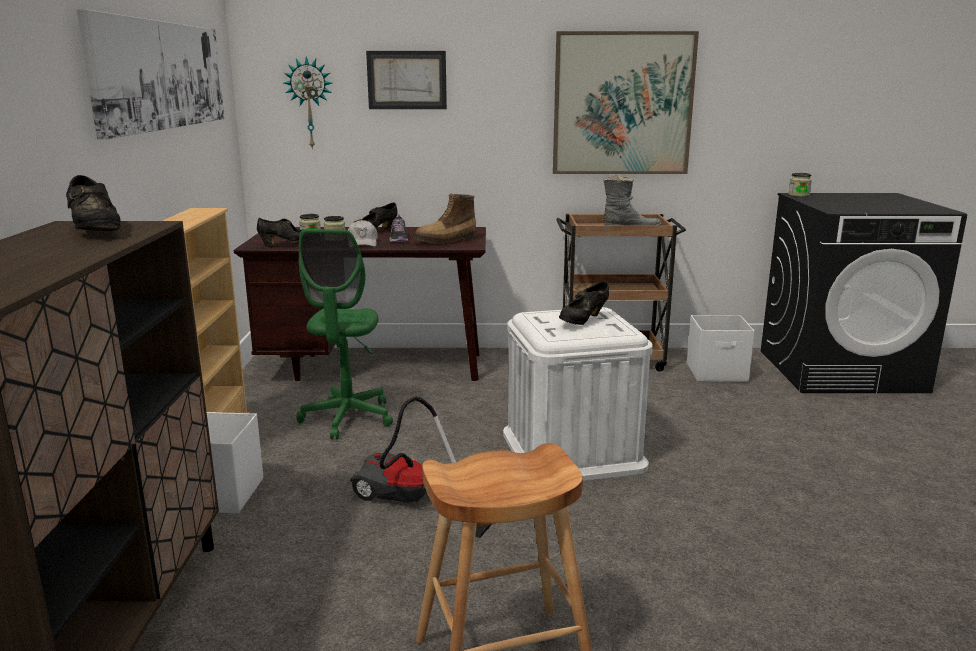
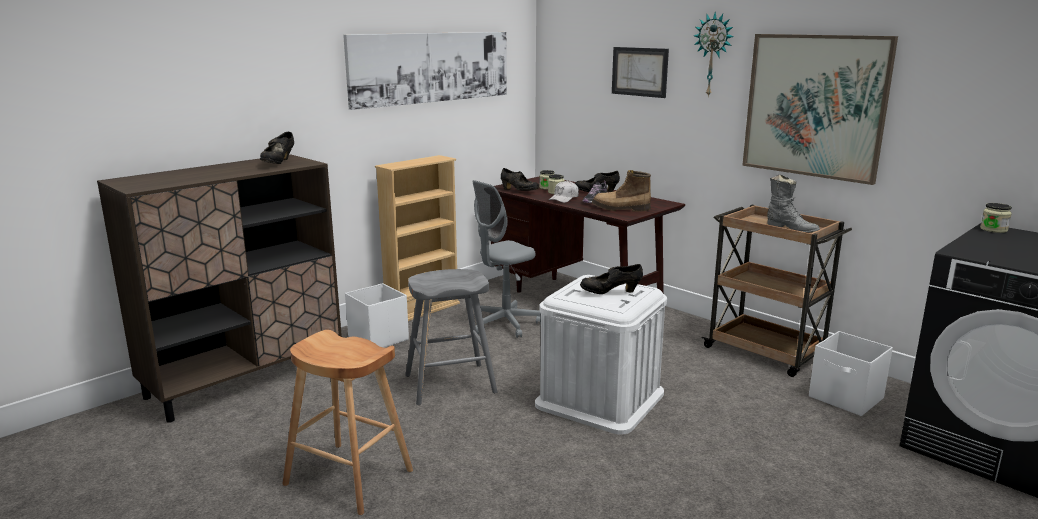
camera: 45 degrees right, 0 degrees up
wall clock [284,56,332,150] -> wall clock moved to [694,12,734,98]
green office chair [296,229,393,439] -> grey office chair [472,180,541,338]
vacuum cleaner [350,396,492,538] -> grey stool [405,269,497,405]

